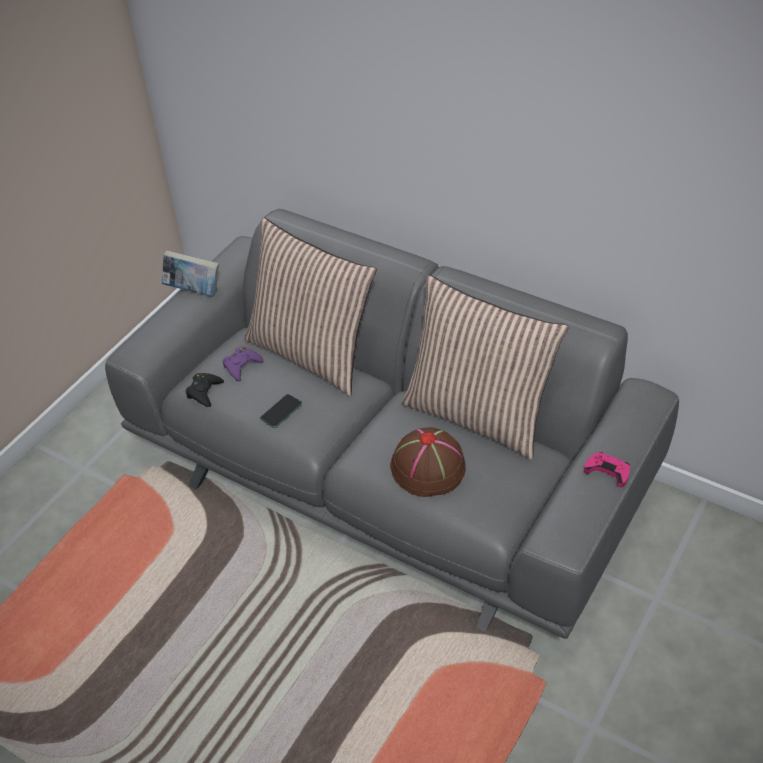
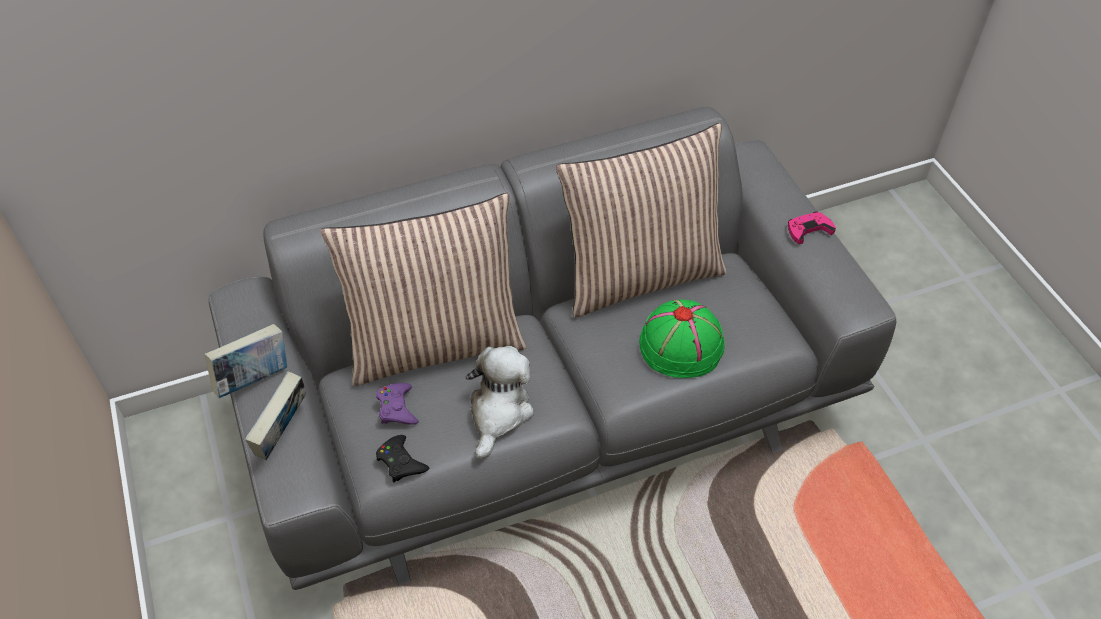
camera: 55 degrees left, 5 degrees up
phone [260,394,302,428] -> plush toy [466,346,534,459]
brown hat [390,427,466,497] -> green hat [639,300,725,378]
none -> book [245,371,306,460]

